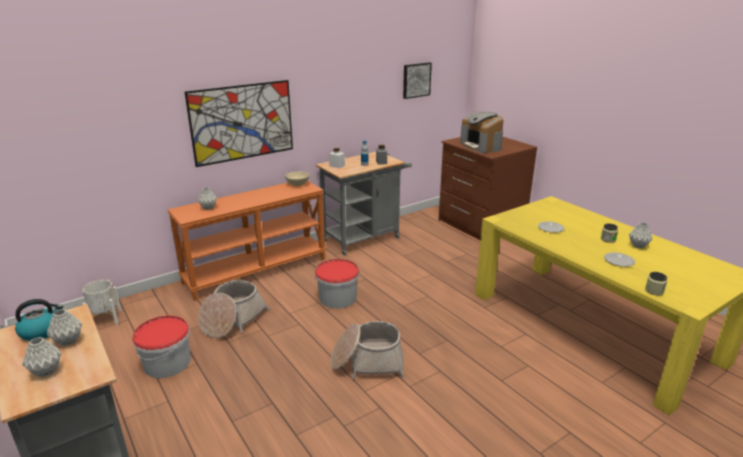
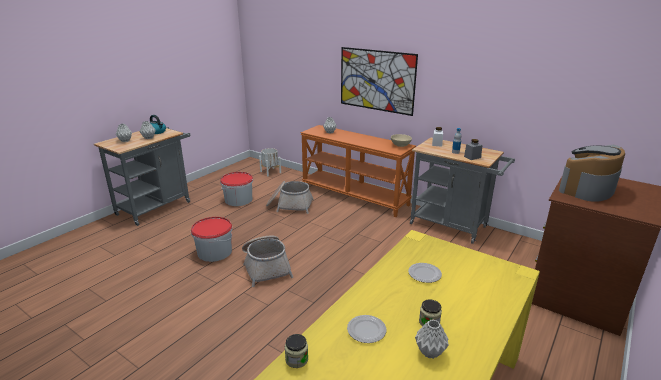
camera: 70 degrees right, 0 degrees up
bucket [315,259,360,308] -> bucket moved to [191,217,232,262]
picture [403,62,432,99] -> none

